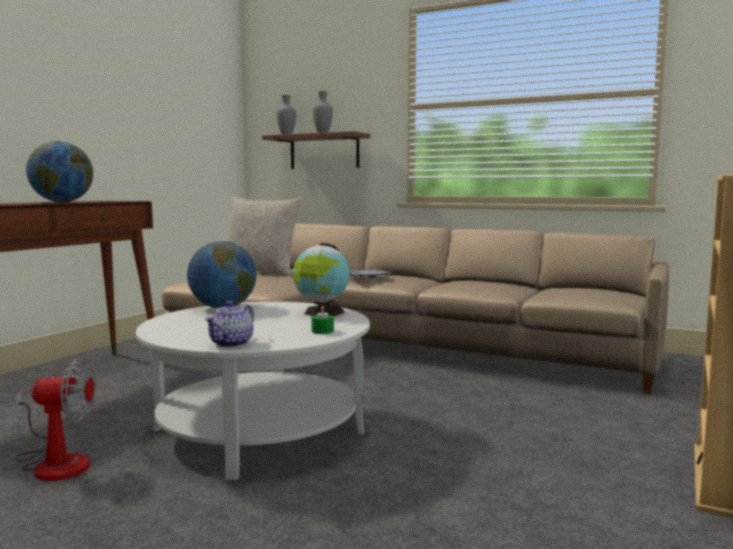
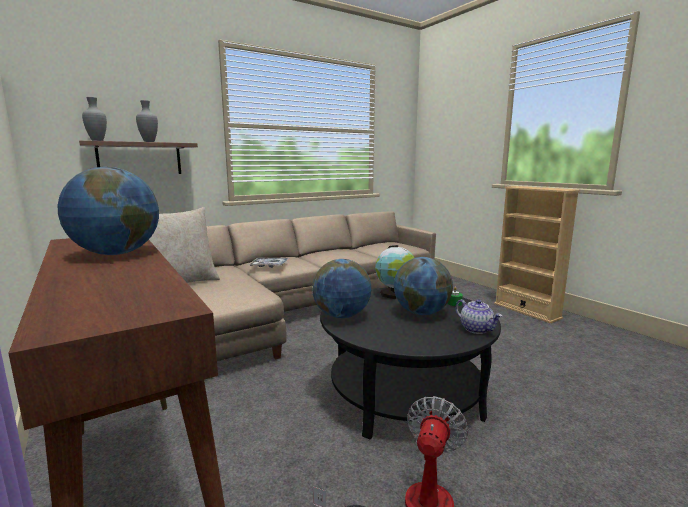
camera: 60 degrees left, 5 degrees up
white coffee table [136,302,370,480] -> black coffee table [320,288,501,439]
none -> globe [394,257,453,315]

